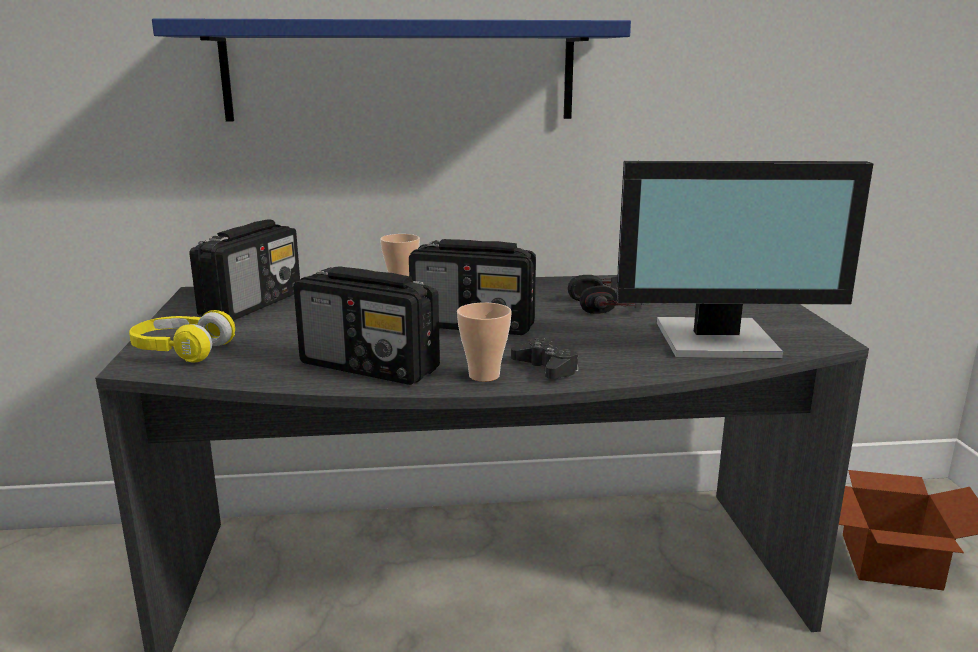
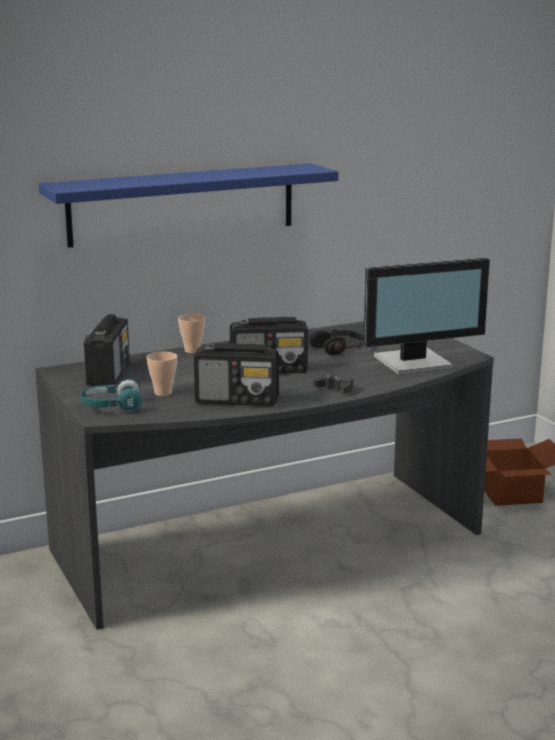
camera: 20 degrees left, 0 degrees up
yellow headphones [129,310,235,363] -> turquoise headphones [81,379,142,412]
cup [457,303,512,382] -> cup moved to [147,352,177,396]

